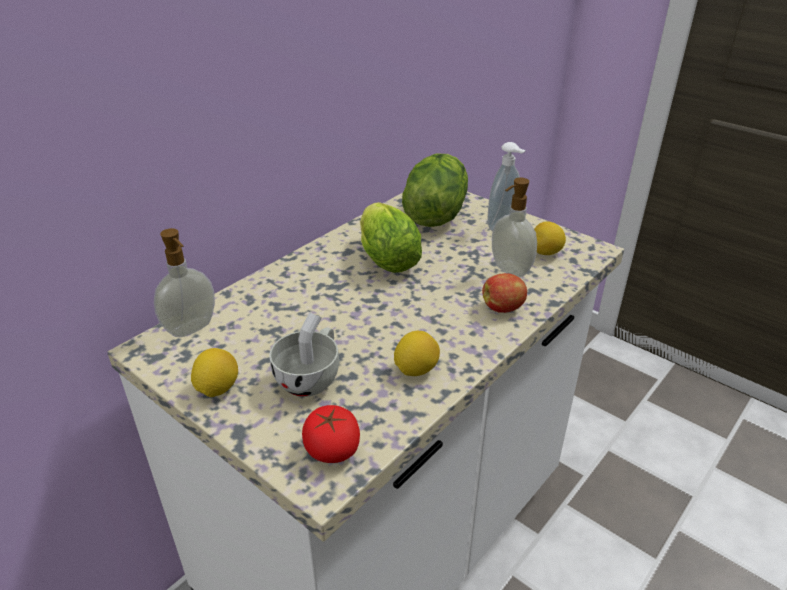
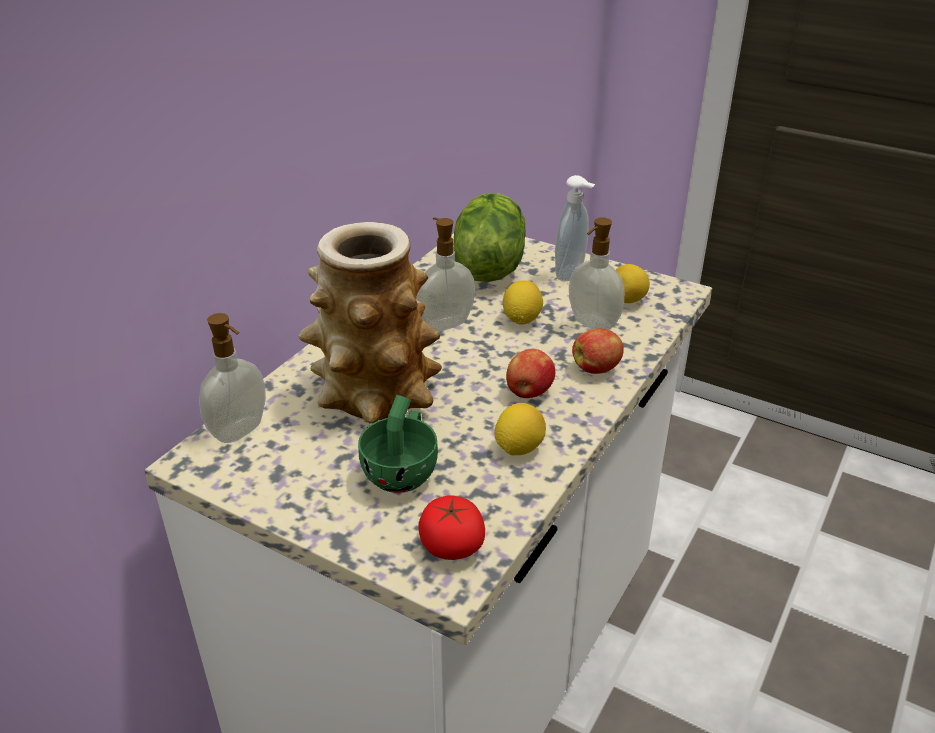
camera: 10 degrees left, 0 degrees up
lemon [191,348,238,397] -> lemon moved to [503,280,543,325]
white cup [269,312,339,397] -> green cup [358,395,438,493]
lettuce [360,202,422,273] -> soap dispenser [416,218,475,331]
none -> vase [299,222,442,424]
none -> apple [506,349,555,398]

